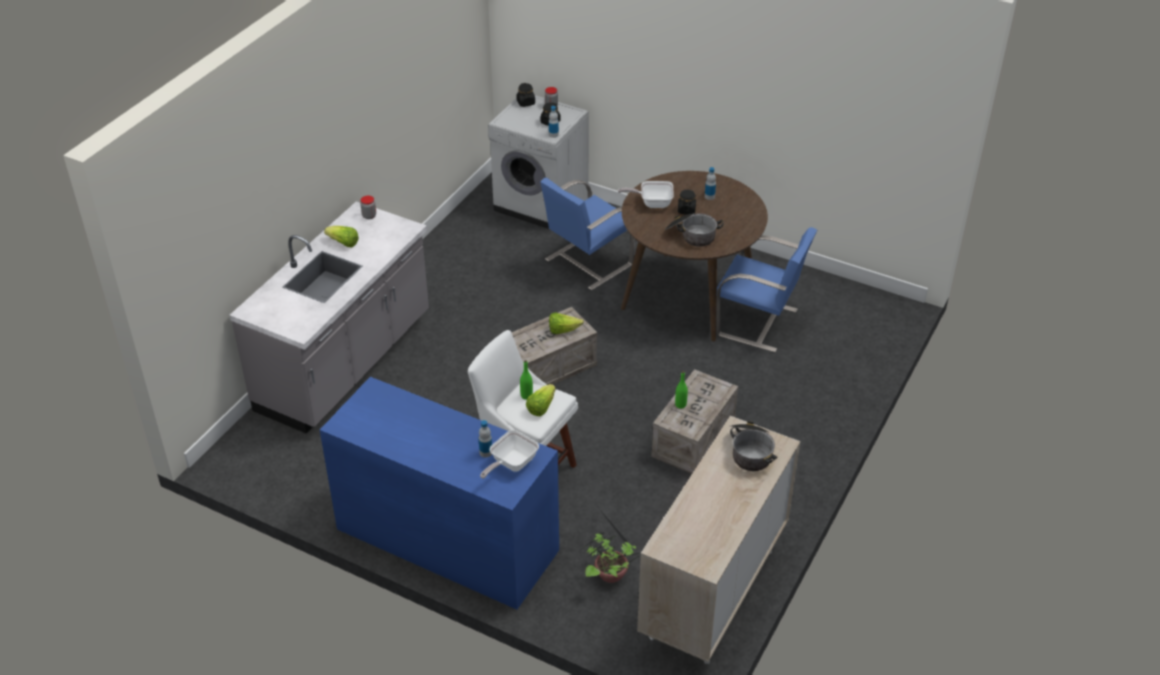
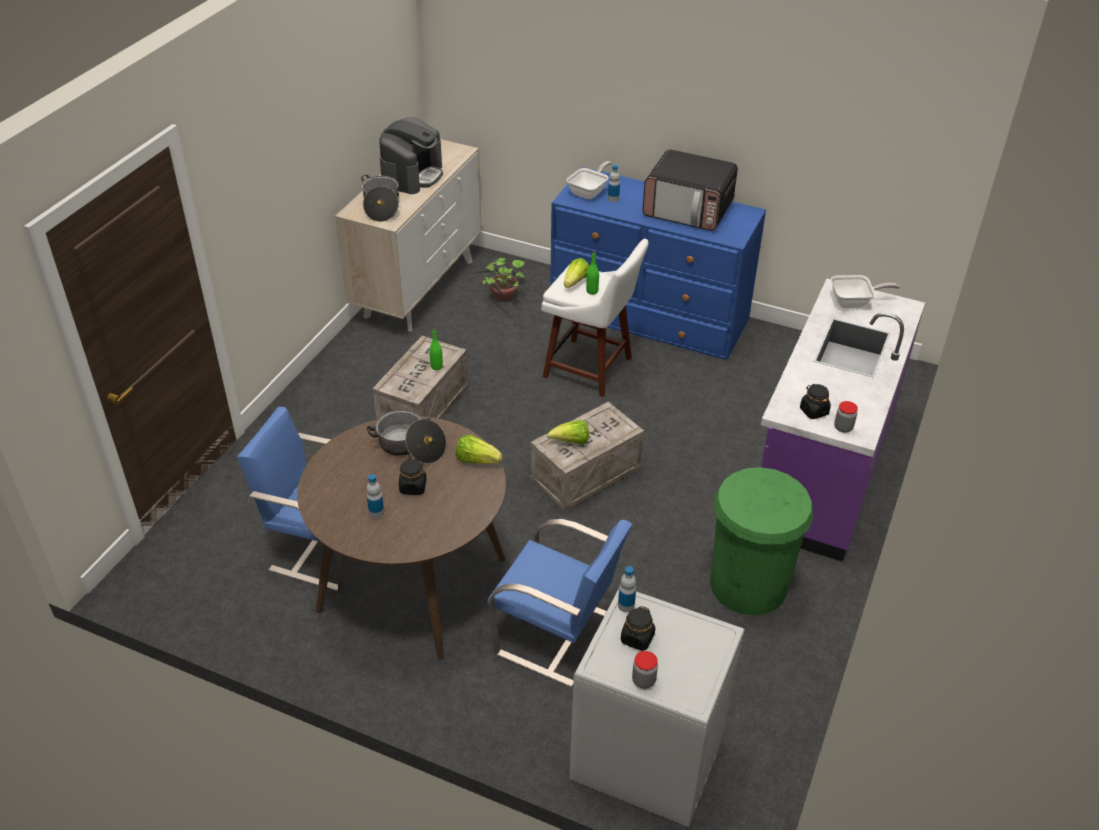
camera: 175 degrees right, 0 degrees up
grey counter [229,201,429,434] -> purple counter [761,279,925,562]
lettuce [324,226,359,247] -> lettuce moved to [456,435,503,464]
black jar [517,83,535,107] -> black jar moved to [800,384,831,419]
blue chair [540,178,635,290] -> blue chair turned 75 degrees clockwise [487,519,632,688]
frying pan [618,181,674,208] -> frying pan moved to [831,275,900,308]
none -> coffee machine [379,117,443,194]
none -> microwave [643,149,738,231]
none -> green trash can [710,467,813,616]

